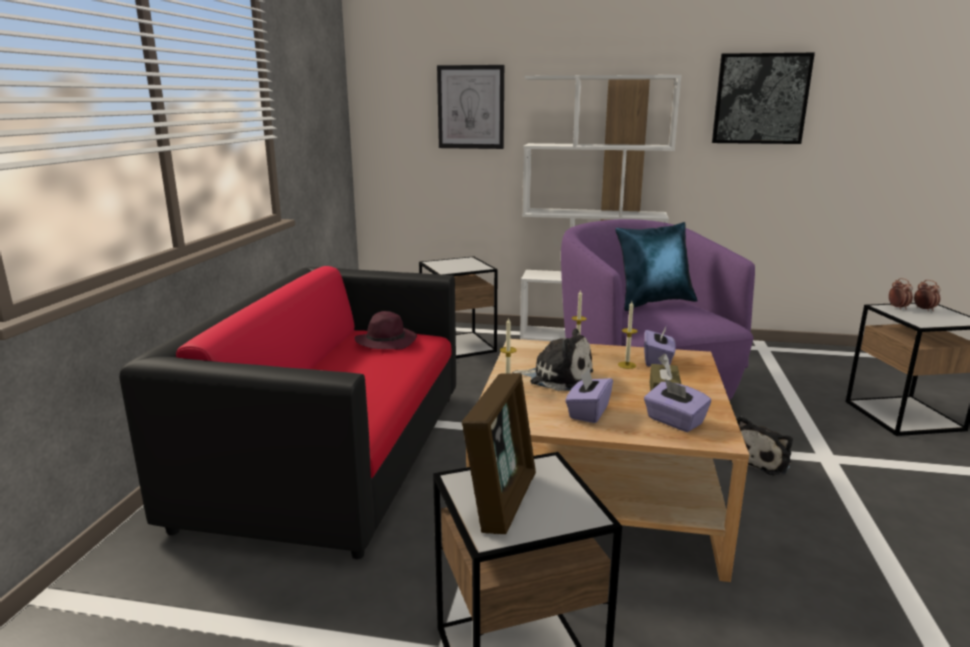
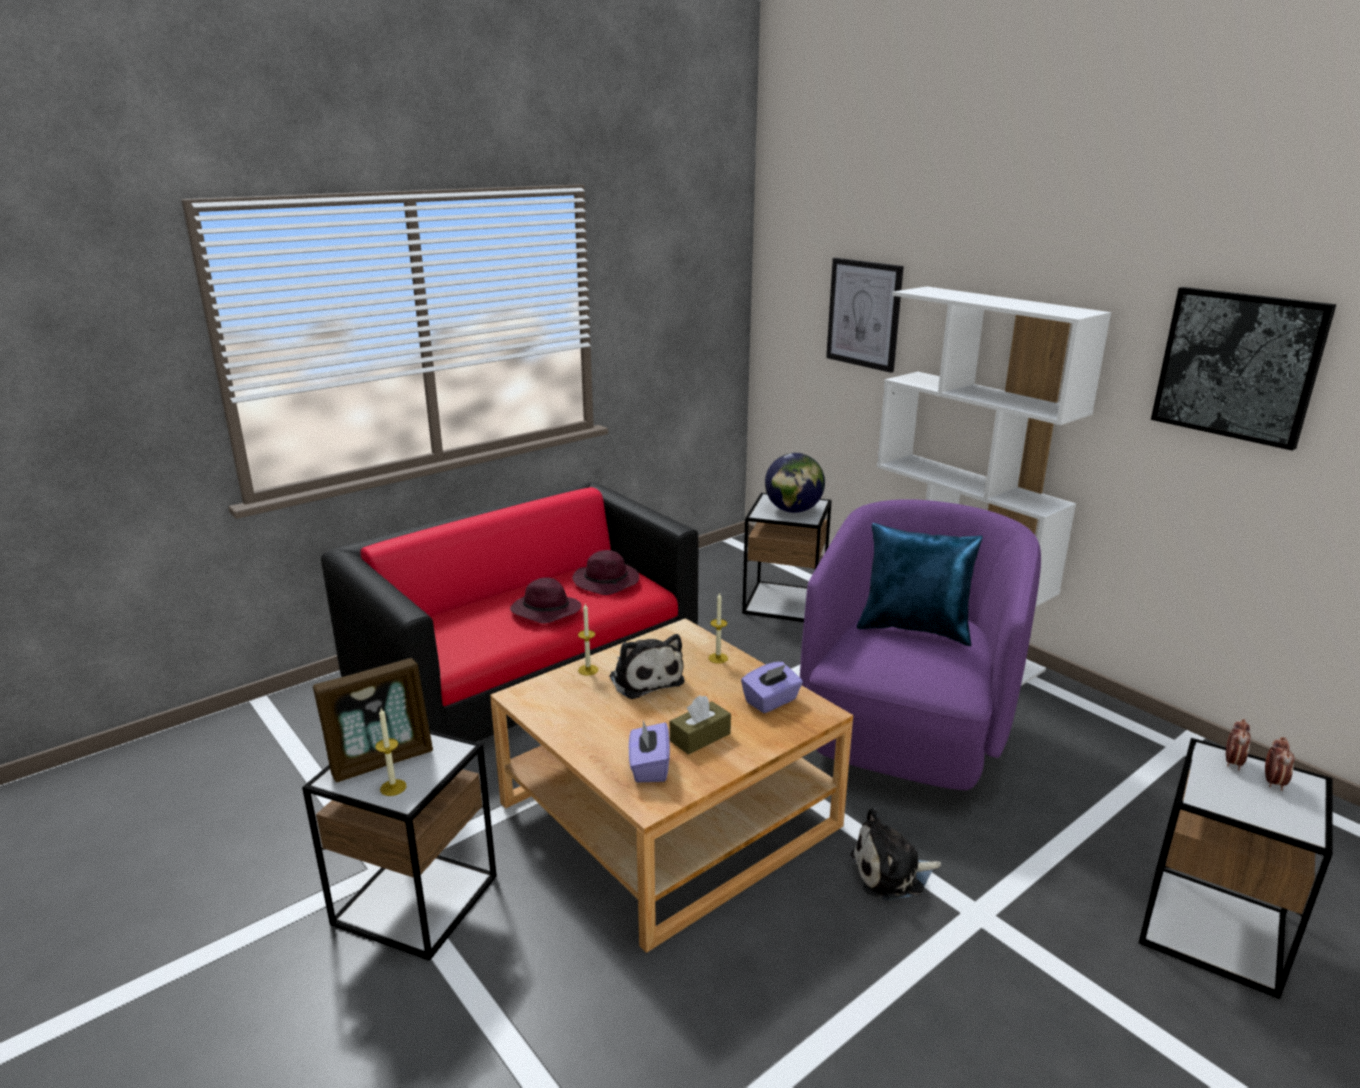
camera: 40 degrees right, 5 degrees up
purple tissue box [565,369,613,423] -> none
candle [618,301,638,369] -> candle moved to [375,708,406,796]
none -> purple hat [510,577,582,624]
none -> globe [765,453,825,513]

